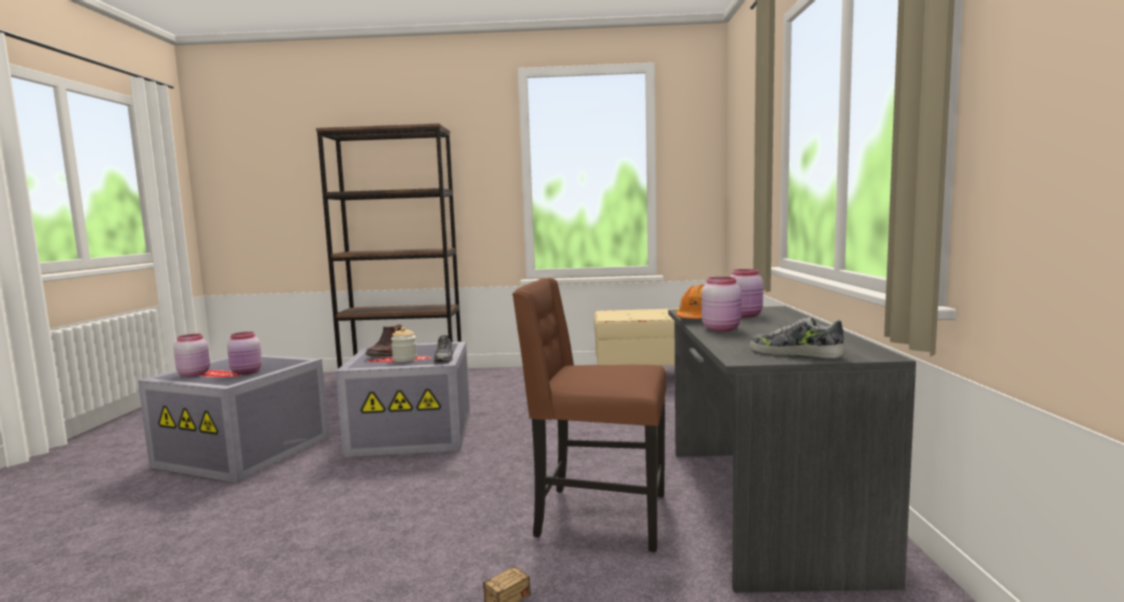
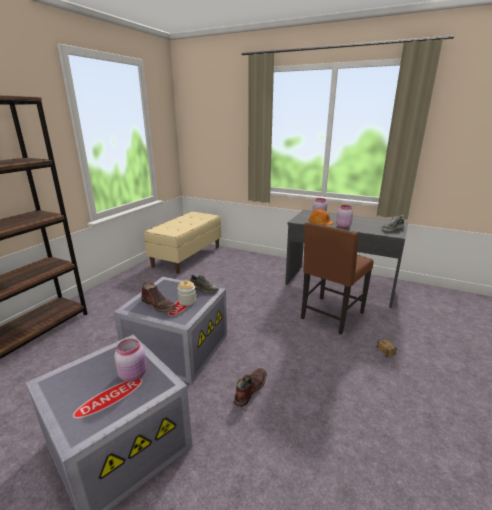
camera: 65 degrees left, 15 degrees up
pink jar [174,334,210,377] -> none
none -> brown boot [234,368,267,407]

